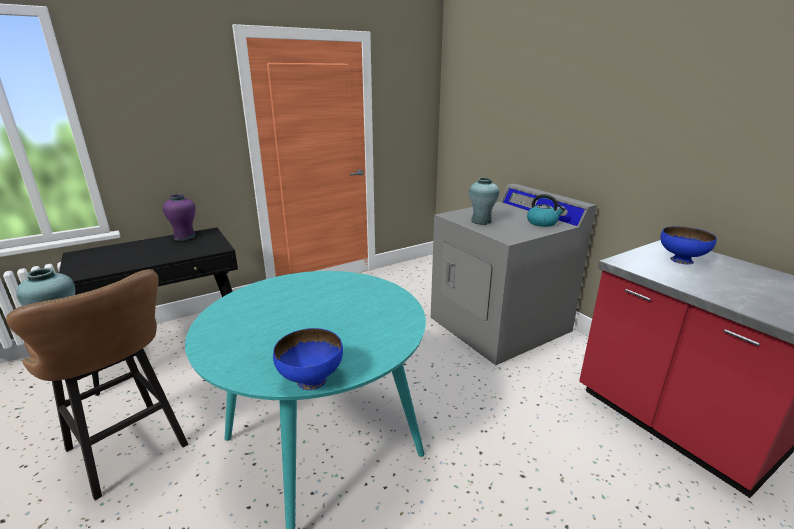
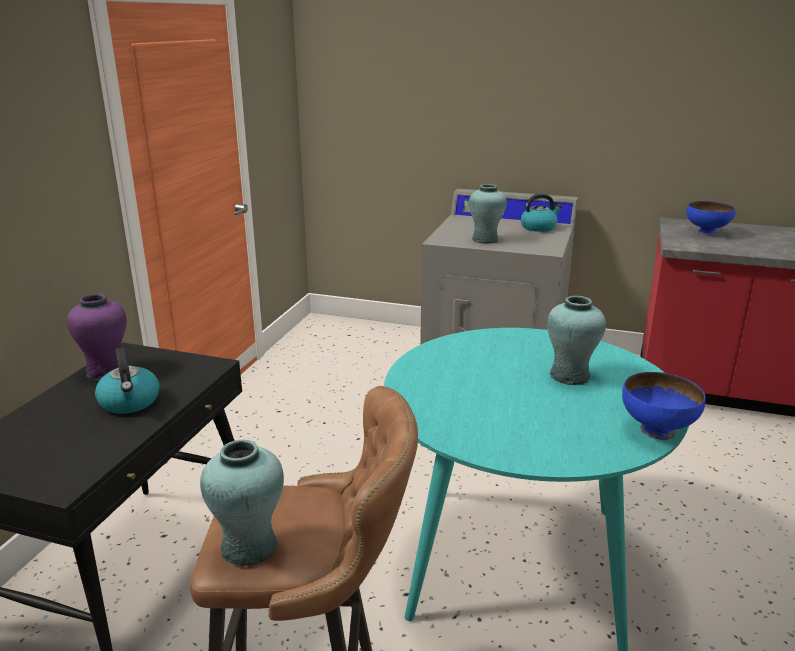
camera: 40 degrees left, 0 degrees up
none -> kettle [95,347,159,414]
none -> turquoise vase [547,296,606,385]

